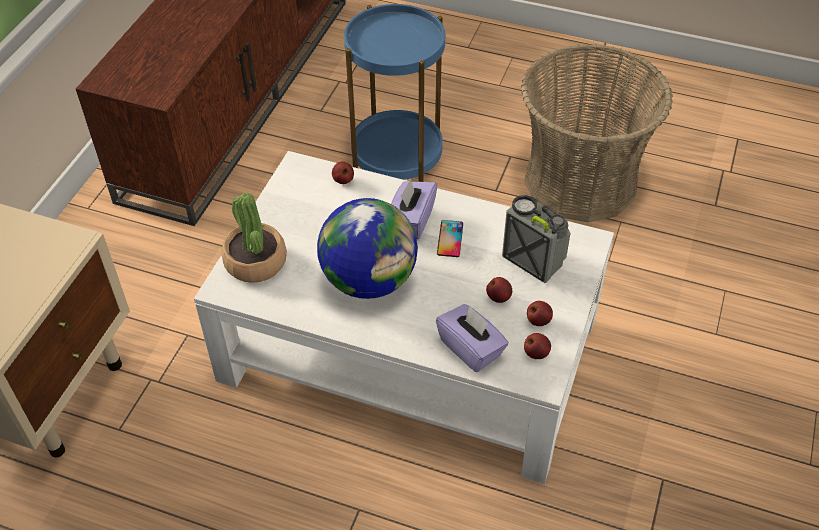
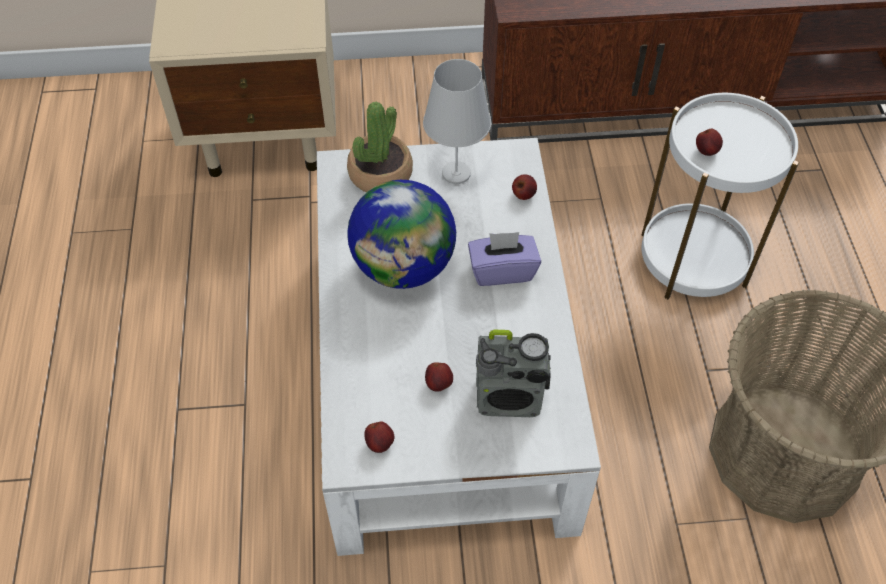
camera: 65 degrees right, 5 degrees up
blue side table [344,4,445,182] -> white side table [641,93,799,299]
purple tissue box [436,304,509,372] -> none
phone [437,220,463,257] -> none
radio [502,195,570,283] -> radio turned 75 degrees clockwise [476,330,551,417]
apple [527,301,553,326] -> apple moved to [696,129,723,156]
none -> white table lamp [423,59,491,184]

